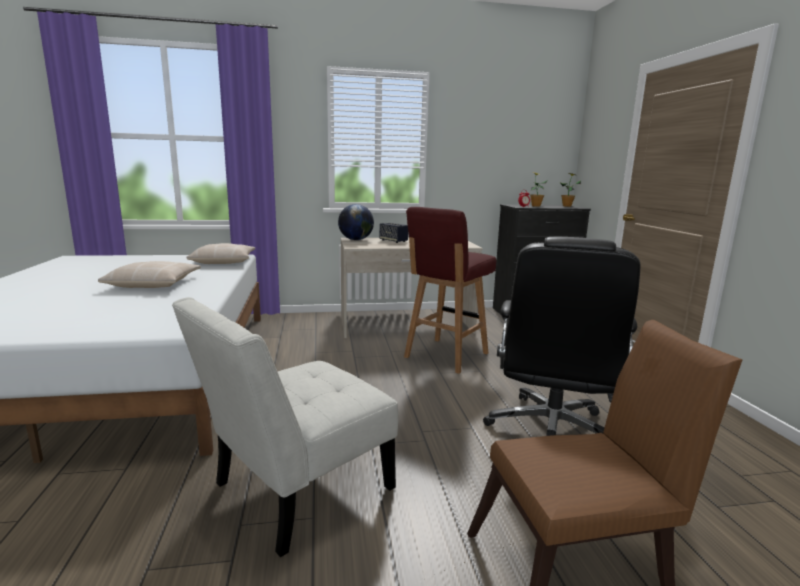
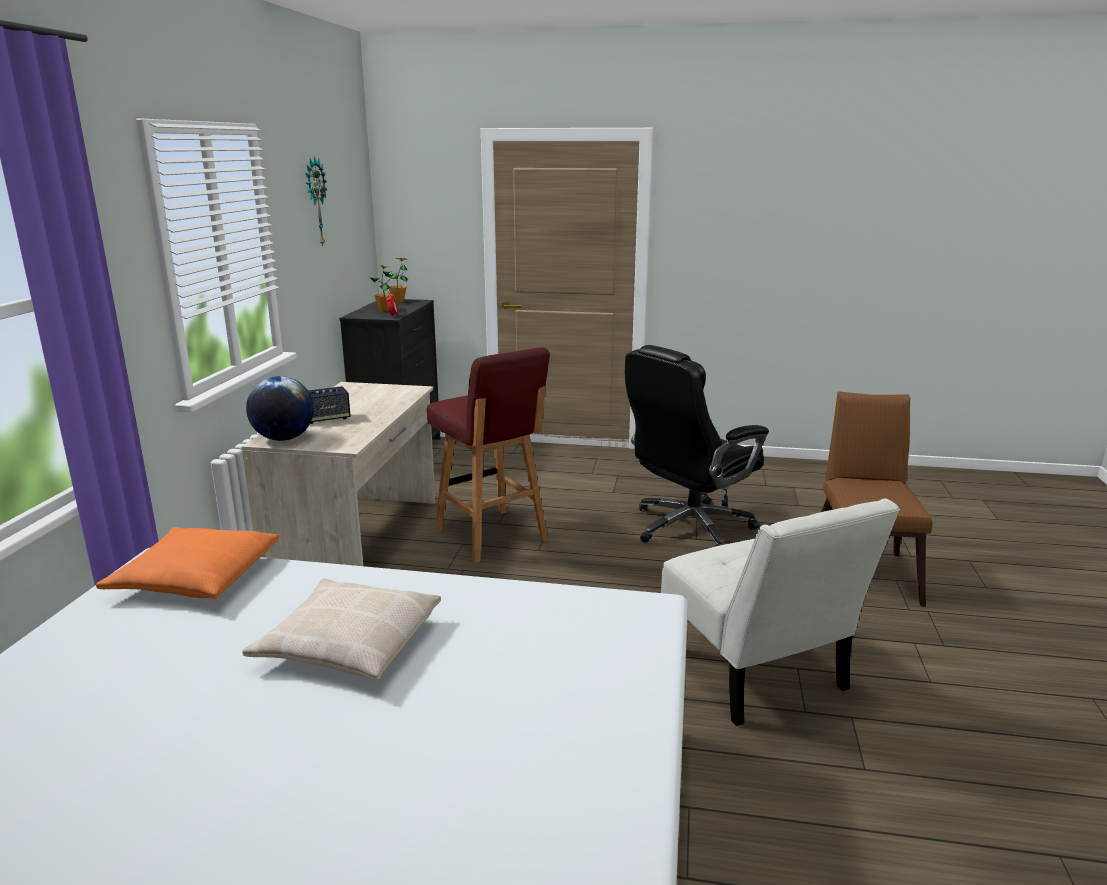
camera: 70 degrees left, 5 degrees up
beige pillow [186,243,255,264] -> orange pillow [96,527,279,599]
black office chair [483,237,640,436] -> black office chair turned 105 degrees clockwise [625,345,769,547]
none -> wall clock [305,156,327,246]

